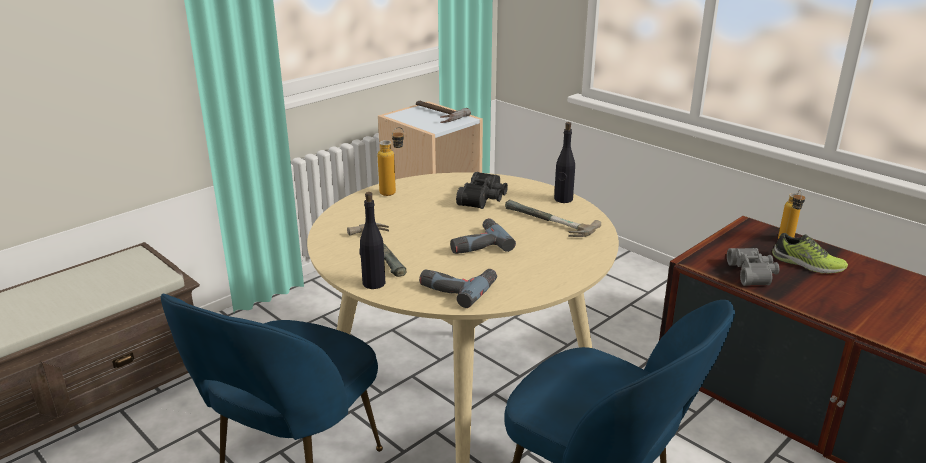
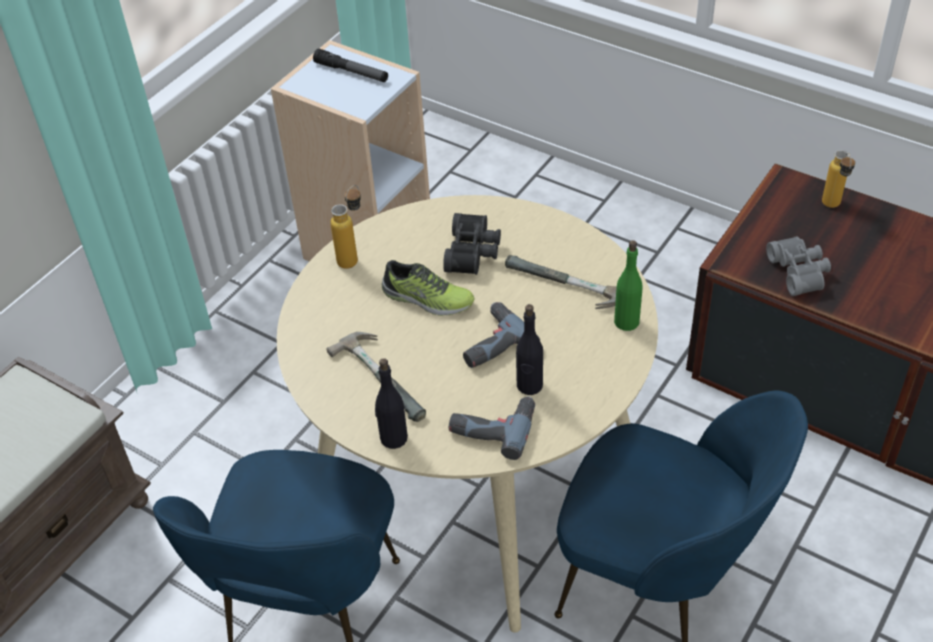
camera: 10 degrees left, 20 degrees up
hammer [416,101,471,123] -> flashlight [313,49,388,82]
black bottle [554,122,575,203] -> black bottle moved to [516,304,543,395]
shoe [772,233,848,274] -> shoe moved to [382,260,474,316]
none -> green bottle [614,240,642,331]

